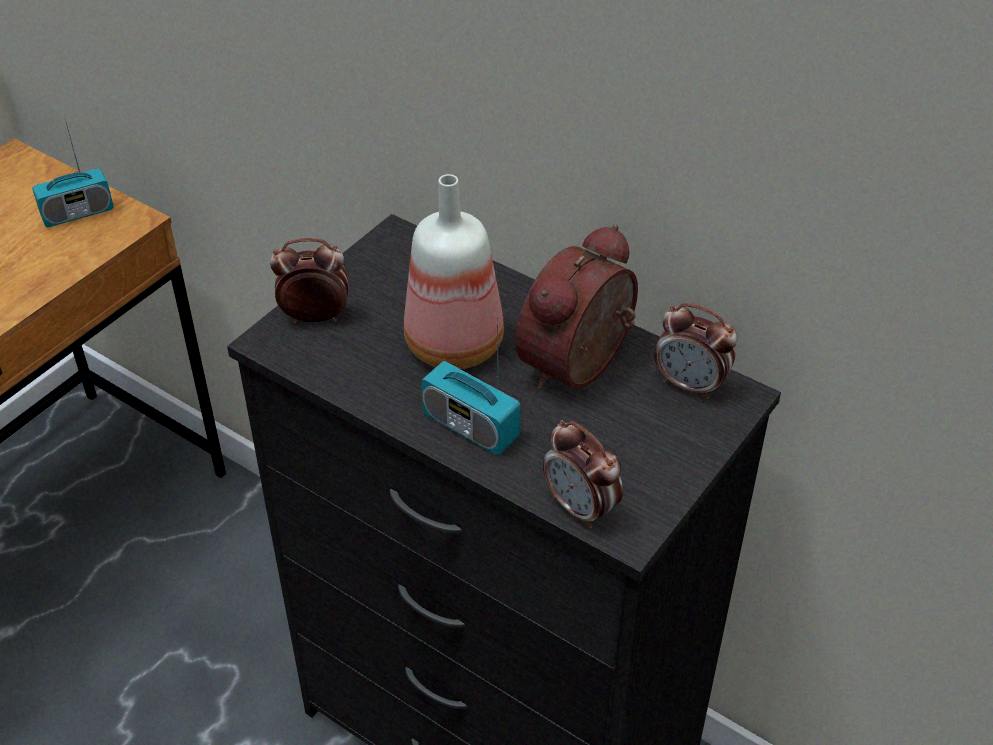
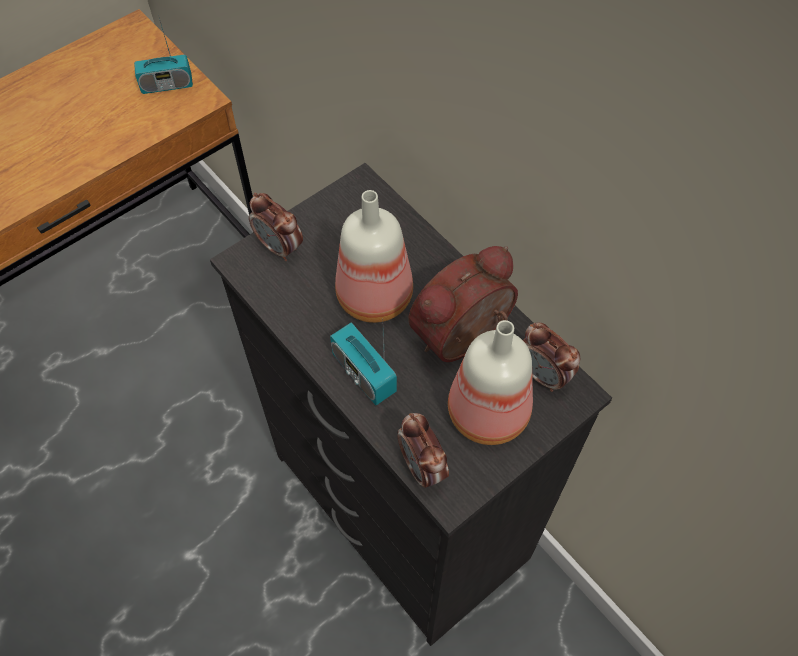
camera: 15 degrees right, 15 degrees up
alarm clock [270,238,349,323] -> alarm clock turned 150 degrees counterclockwise [249,192,303,261]
none -> bottle [448,320,533,445]

